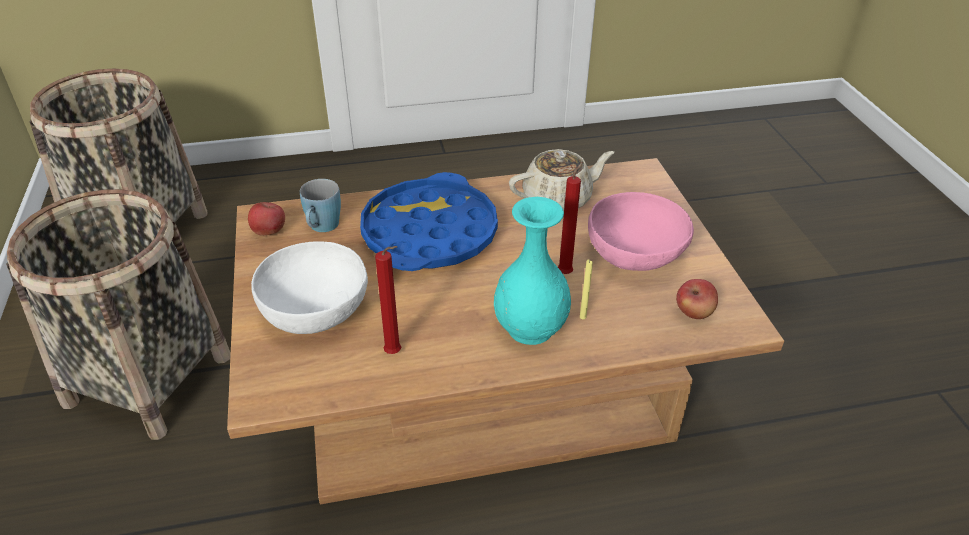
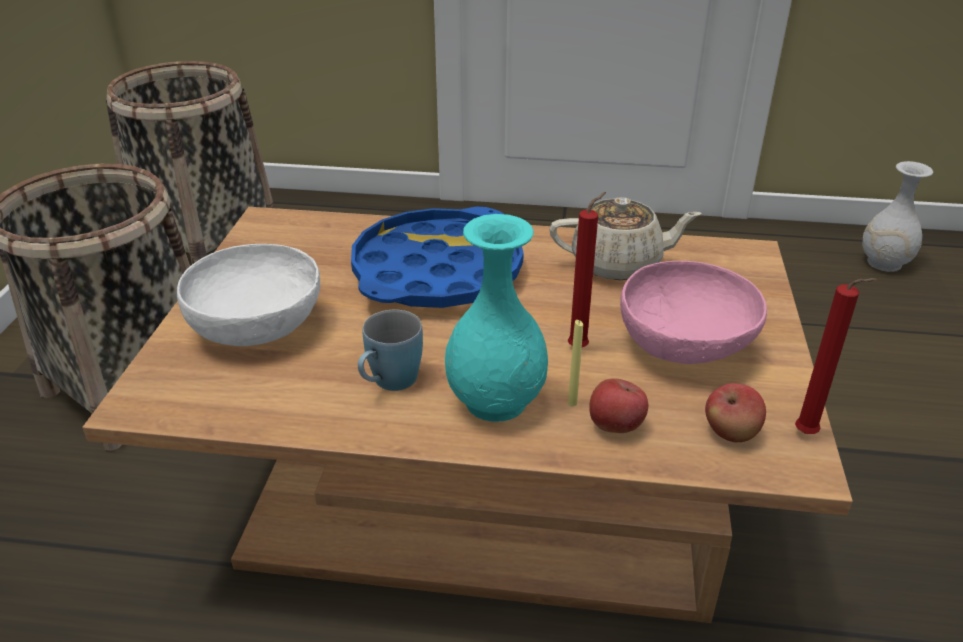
camera: 20 degrees right, 5 degrees down
apple [248,202,285,236] -> apple moved to [589,378,648,433]
blue mug [300,179,341,232] -> blue mug moved to [358,310,423,391]
red candle [375,246,401,354] -> red candle moved to [795,278,877,434]
none -> white vase [862,161,933,272]

